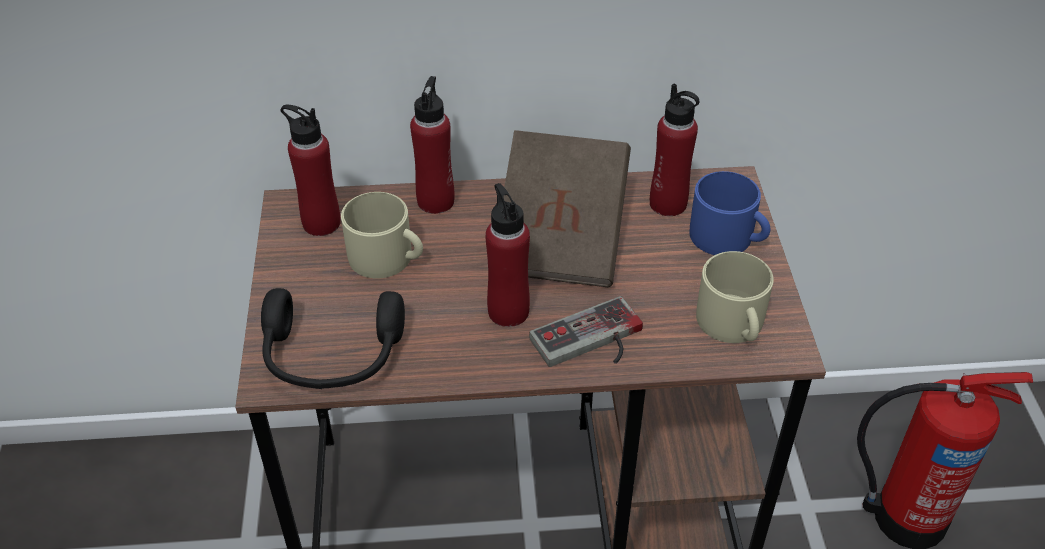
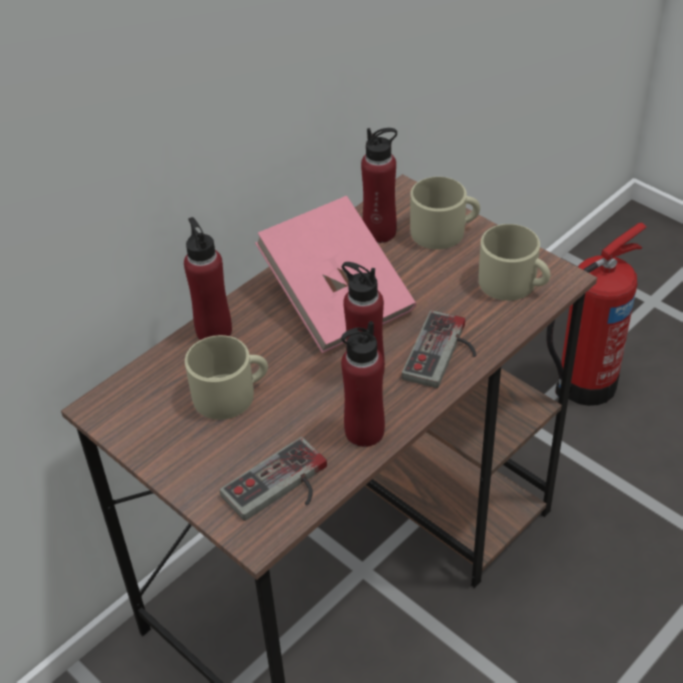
camera: 40 degrees left, 0 degrees up
black headphones [261,288,405,389] -> game controller [220,437,327,521]
red bottle [281,105,341,236] -> red bottle moved to [341,321,385,447]
brown book [503,130,631,287] -> pink book [255,196,416,353]
blue mug [690,171,770,255] -> beige mug [410,177,480,249]

